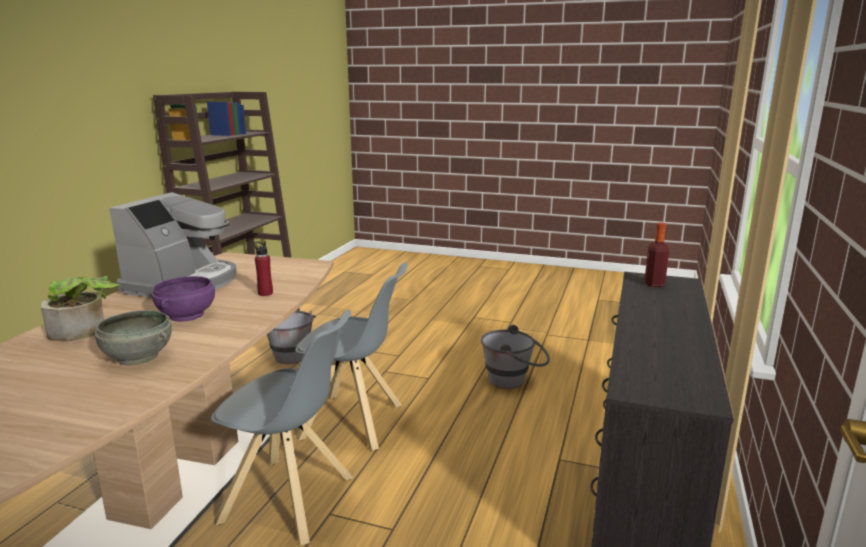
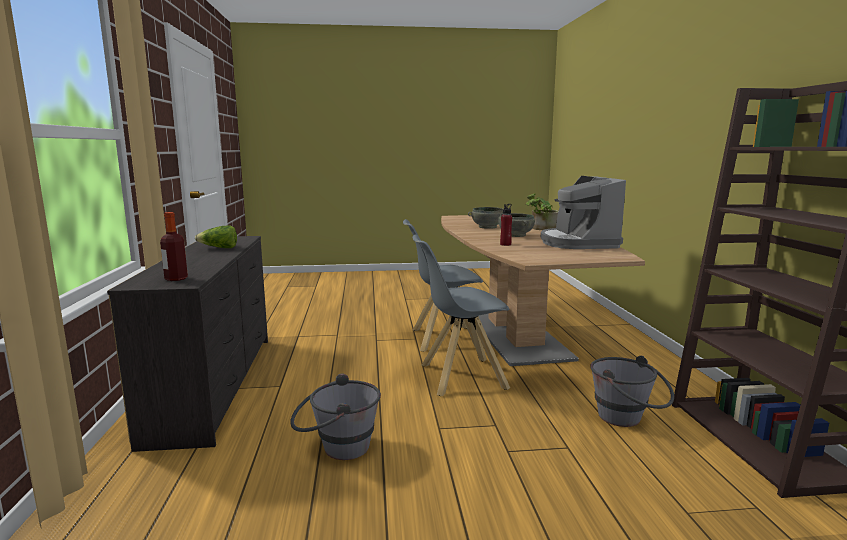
camera: 155 degrees right, 5 degrees down
purple bowl [152,276,215,322] -> grey bowl [498,213,535,237]
none -> lettuce [195,225,237,248]

